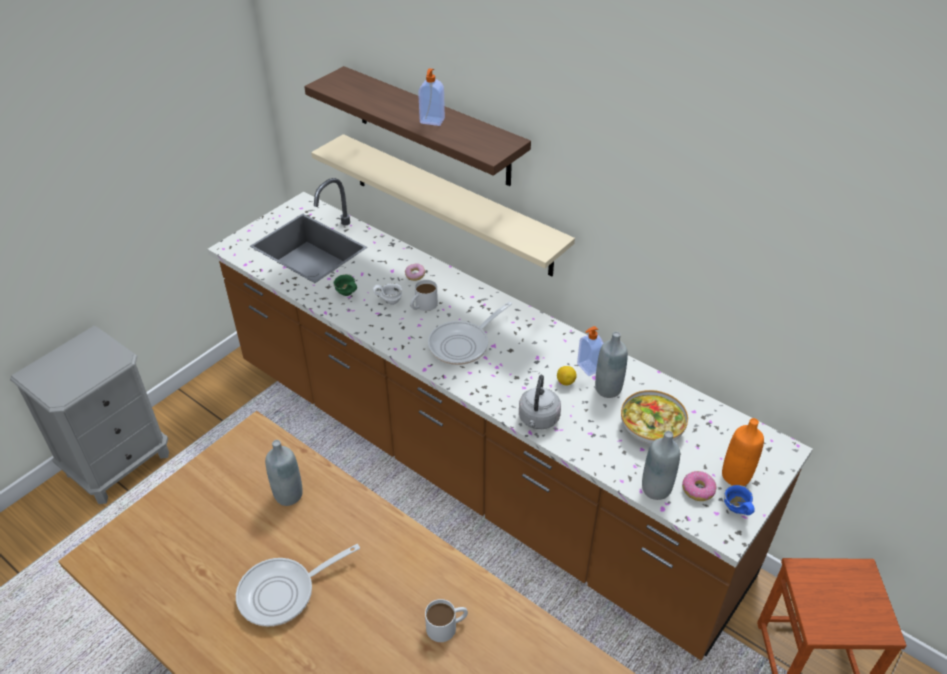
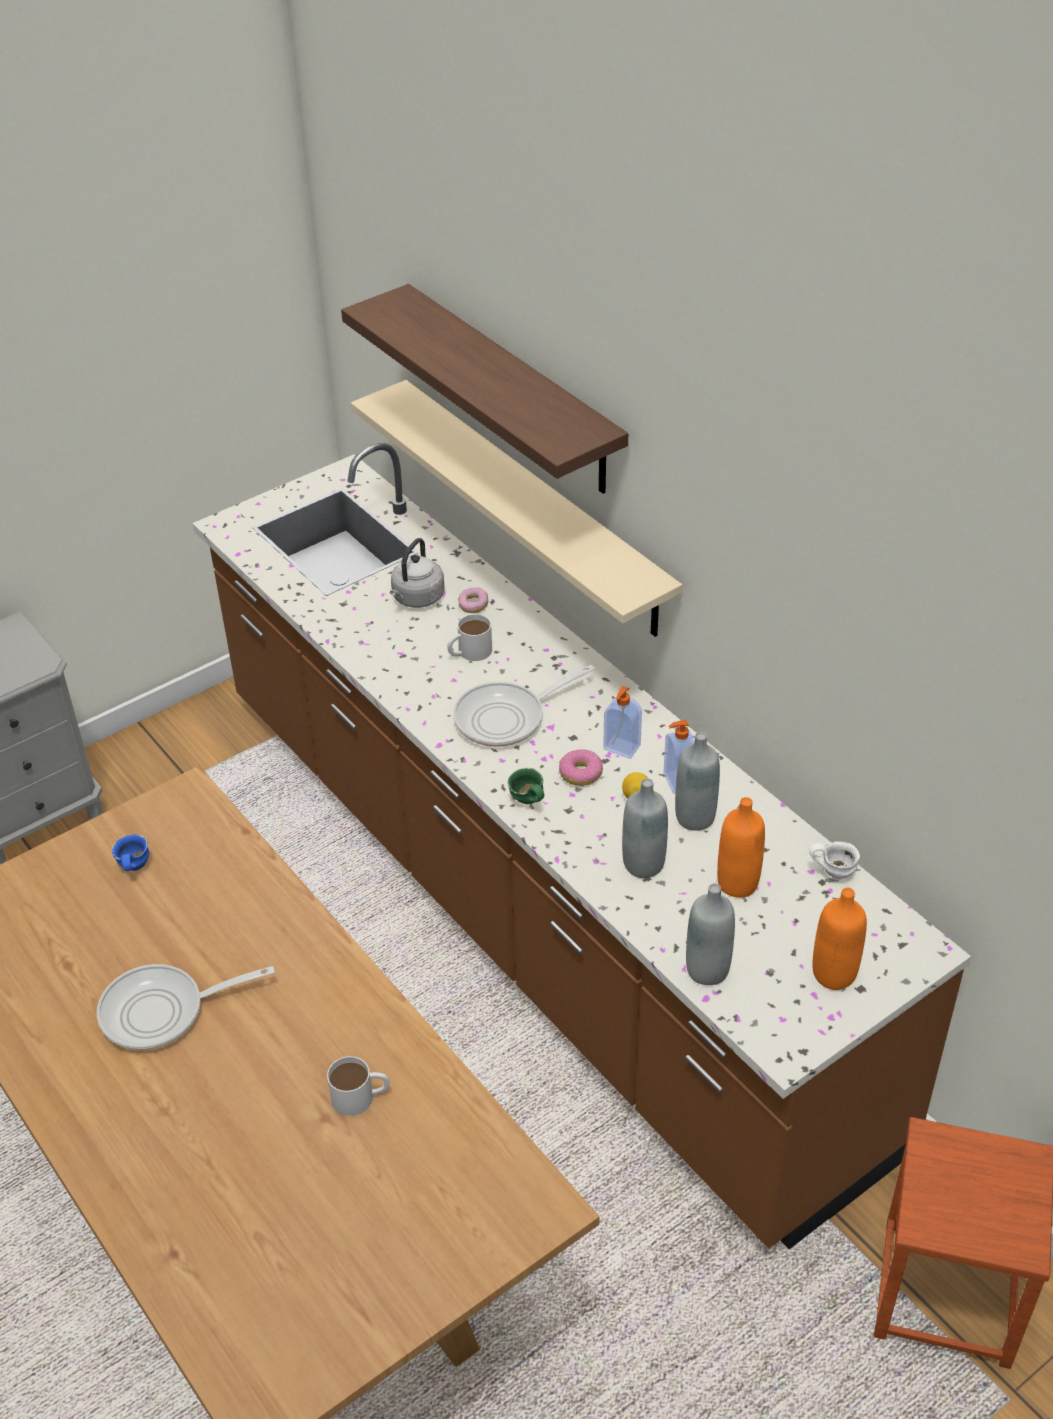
camera: 15 degrees right, 0 degrees up
grey bottle [265,440,303,506] -> grey bottle moved to [622,778,668,878]
green mug [333,274,357,296] -> green mug moved to [507,768,544,804]
white mug [373,283,402,305] -> white mug moved to [809,841,860,880]
soap dispenser [418,68,445,126] -> soap dispenser moved to [603,686,642,759]
grey kettle [519,375,561,429] -> grey kettle moved to [390,538,444,608]
bowl [621,390,688,444] -> orange bottle [717,797,765,898]
donut [682,471,717,501] -> donut moved to [559,749,603,786]
blue mug [724,485,755,515] -> blue mug moved to [112,834,149,871]

